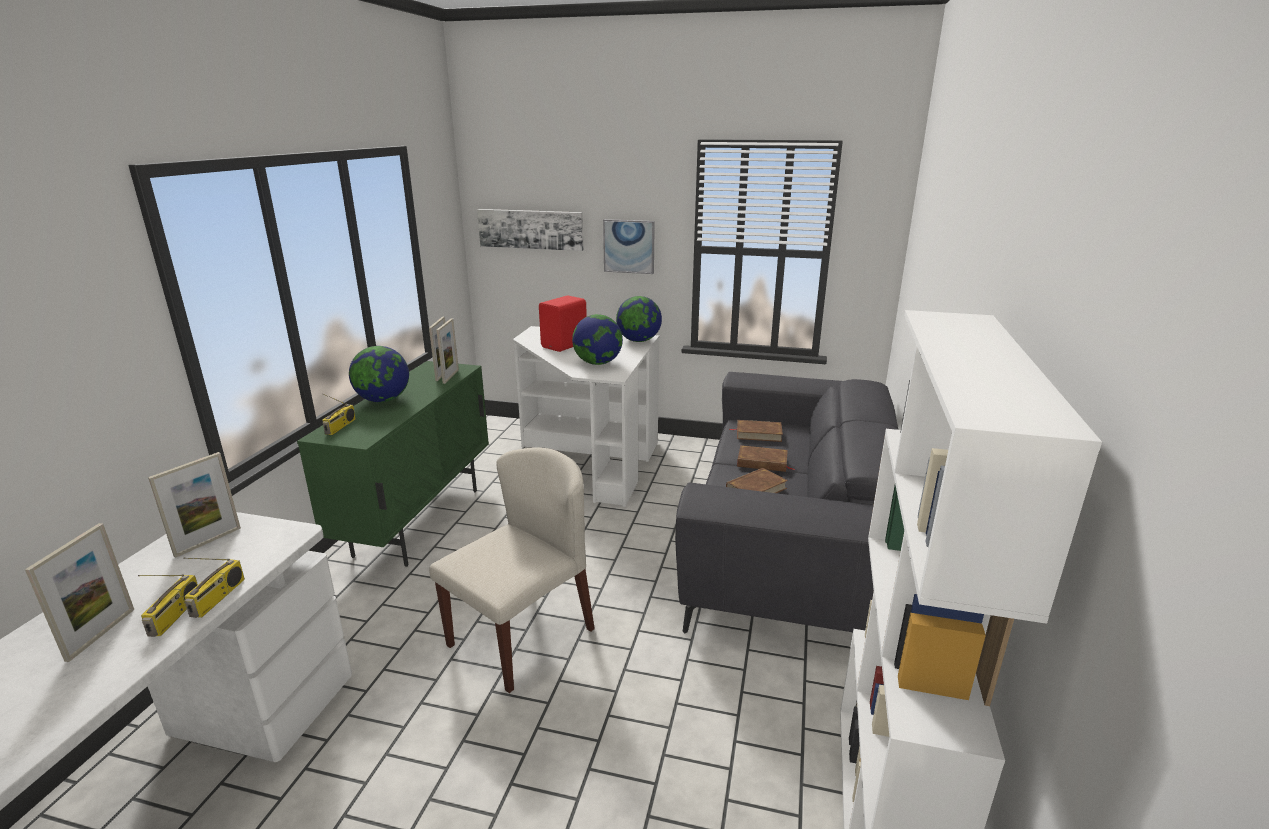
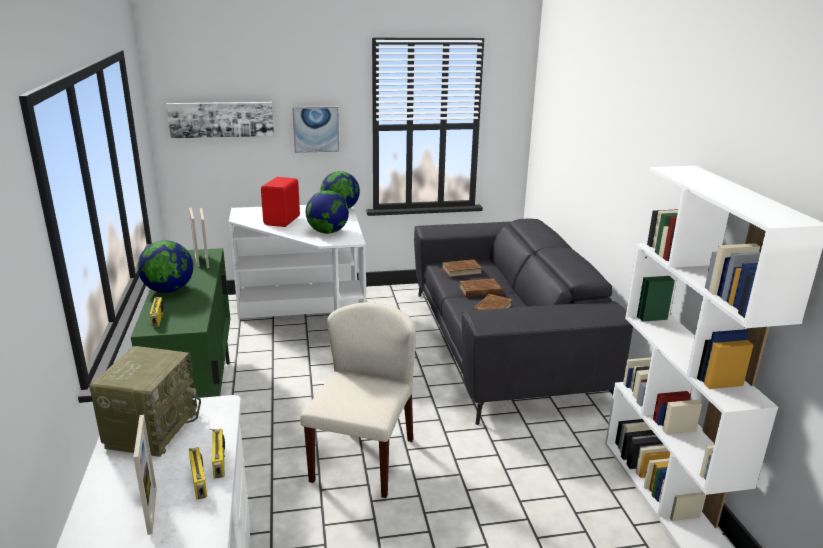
camera: 25 degrees left, 0 degrees up
picture frame [148,452,241,558] -> radio [89,346,201,457]

